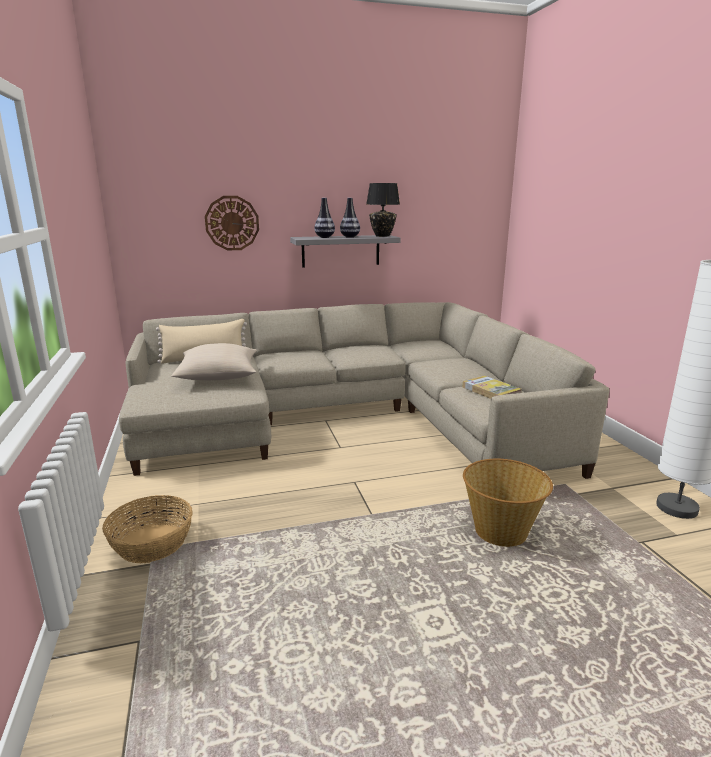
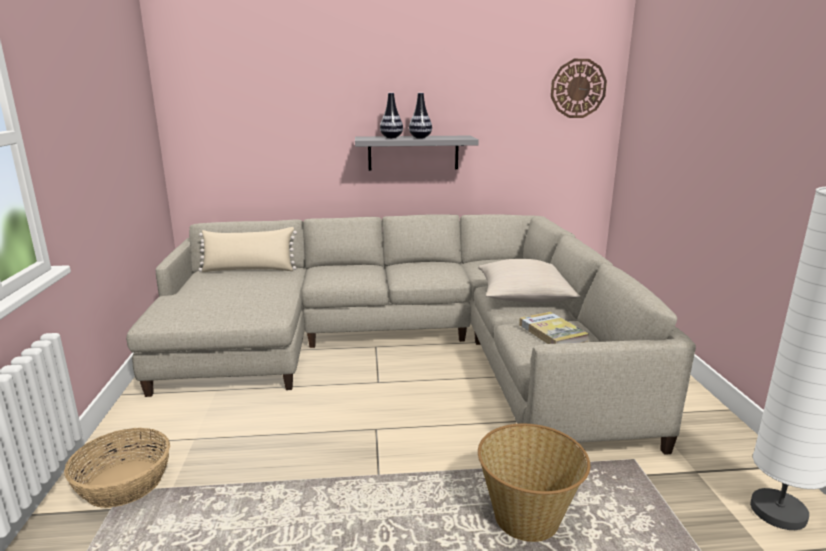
camera: 10 degrees right, 0 degrees up
beige pillow [171,343,257,380] -> beige pillow moved to [478,259,580,302]
wall clock [205,196,259,251] -> wall clock moved to [551,59,607,118]
black table lamp [367,183,400,237] -> none

